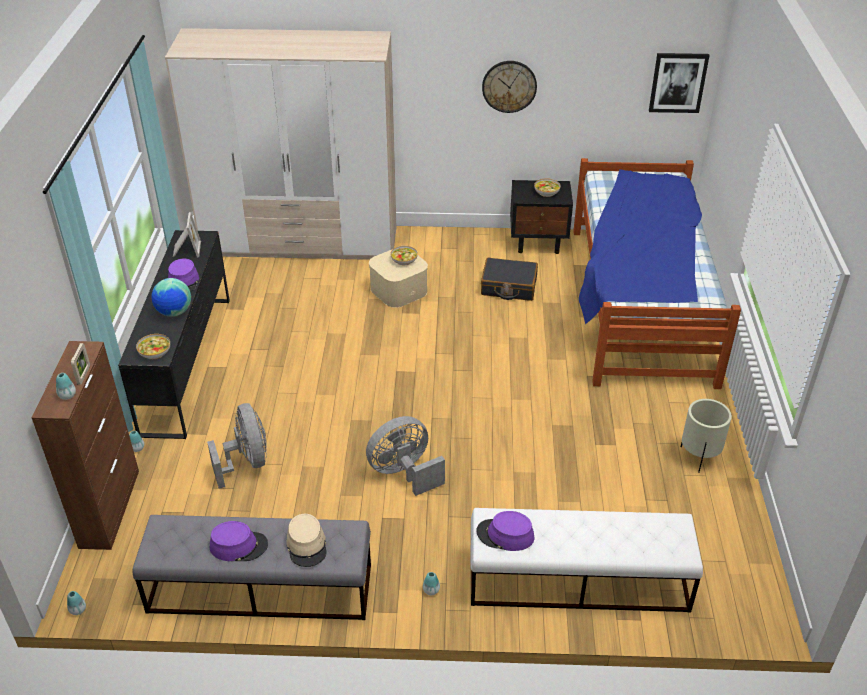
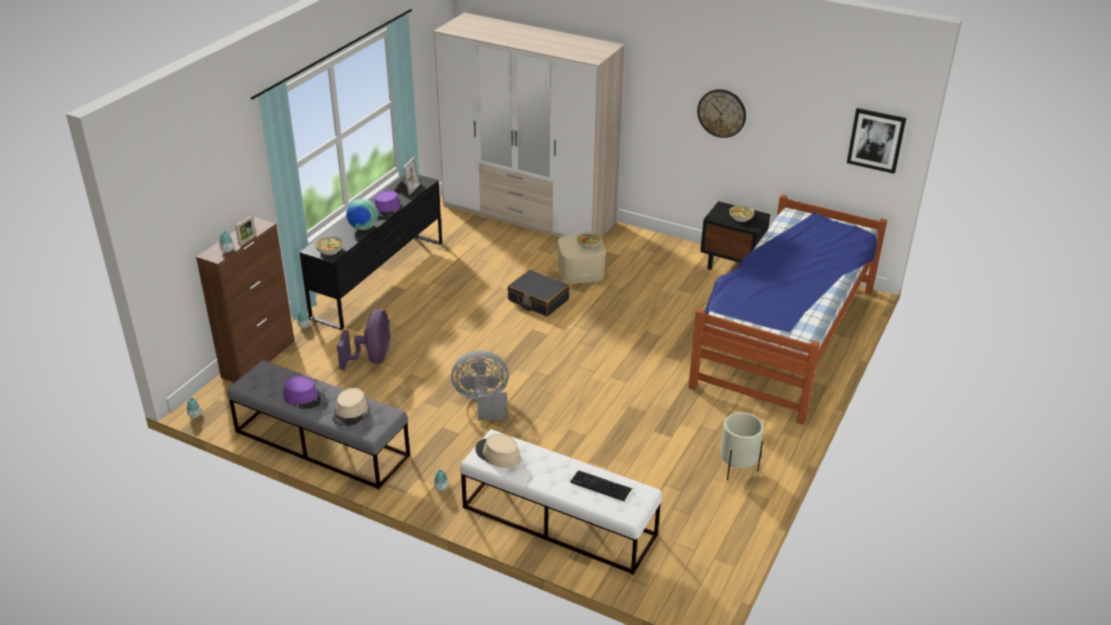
camera: 25 degrees right, 5 degrees down
grey fan [207,403,267,488] -> purple fan [337,309,391,370]
purple hat [476,511,534,551] -> beige hat [475,433,521,468]
black suitcase [481,258,538,301] -> black suitcase moved to [507,270,570,317]
none -> keyboard [570,470,632,501]

